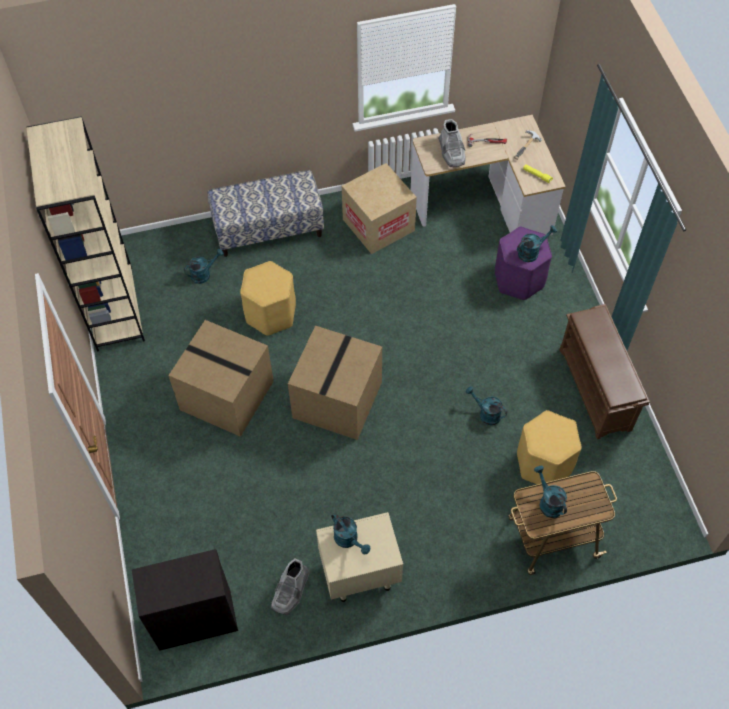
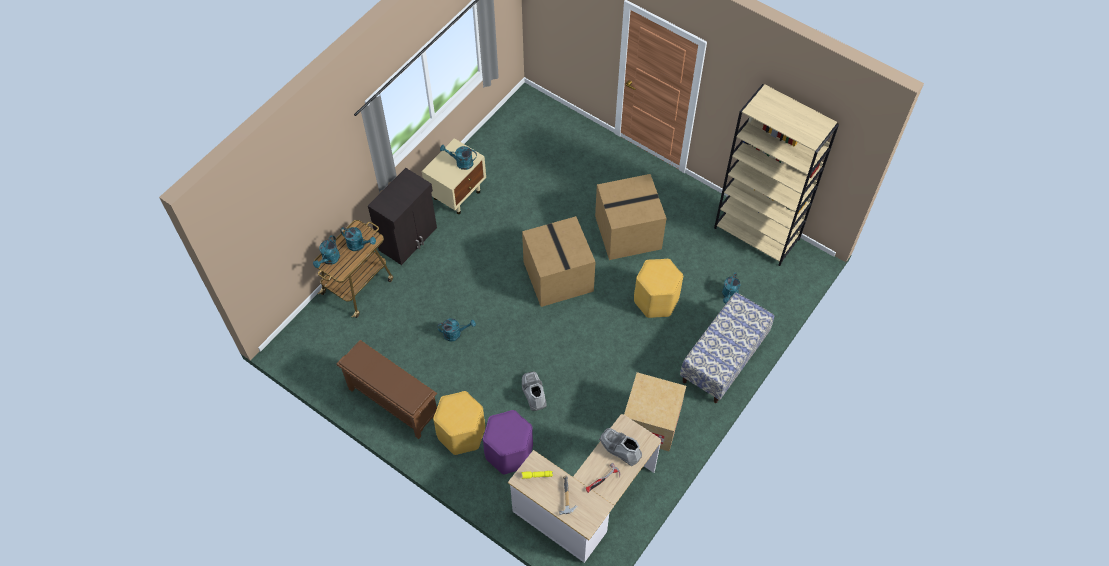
camera: 140 degrees right, 0 degrees up
black cabinet [132,549,238,651] -> black cabinet moved to [368,168,437,265]
grey boot [271,559,310,615] -> grey boot moved to [522,371,547,411]
turquoise watering can [517,225,557,262] -> turquoise watering can moved to [313,235,340,268]
yellow stool [517,410,582,484] -> yellow stool moved to [433,391,485,455]

